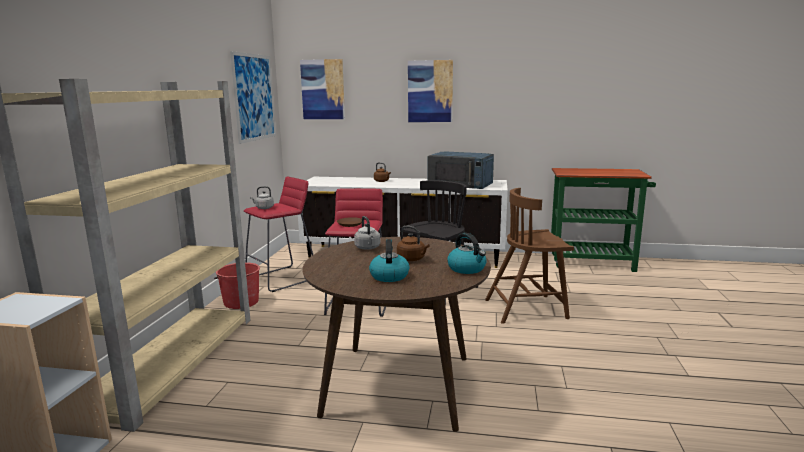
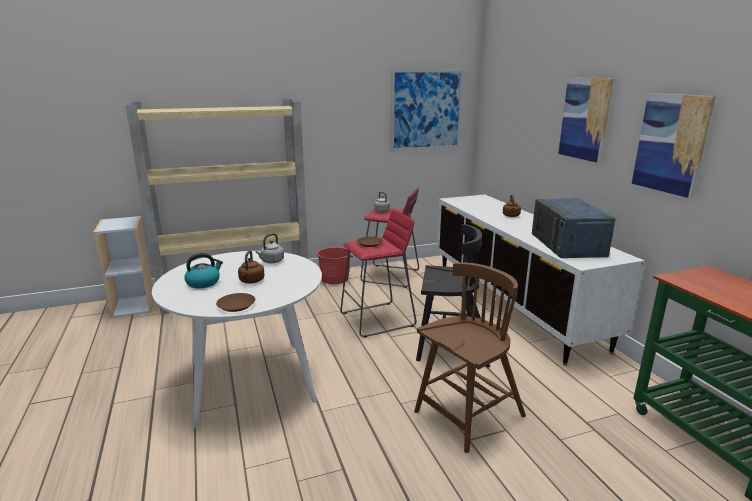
camera: 60 degrees right, 5 degrees up
picture [300,59,345,119] -> picture moved to [632,93,716,198]
brown dining table [302,237,491,432] -> white dining table [152,251,322,429]
kettle [448,233,486,274] -> brown plate [216,293,255,312]
brown chair [485,188,574,324] -> brown chair turned 90 degrees clockwise [414,262,526,453]

